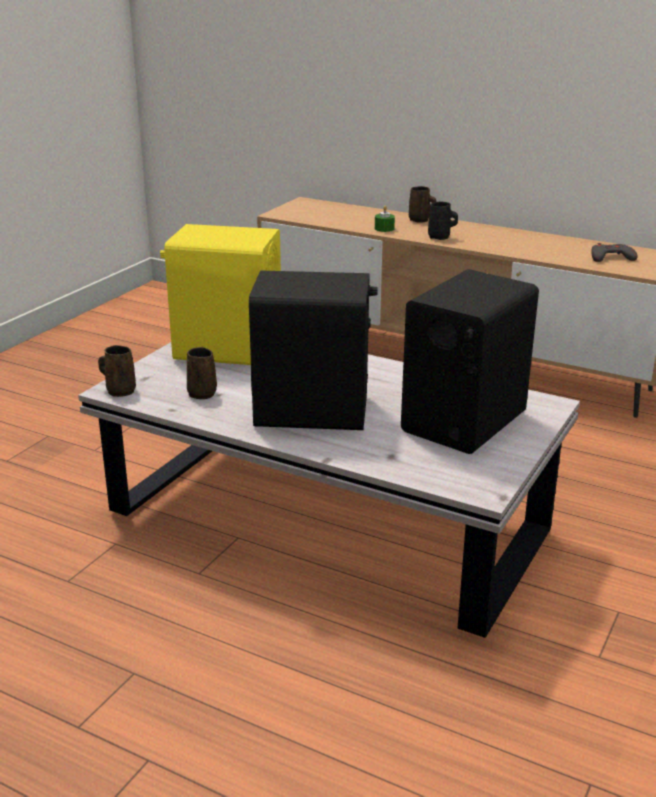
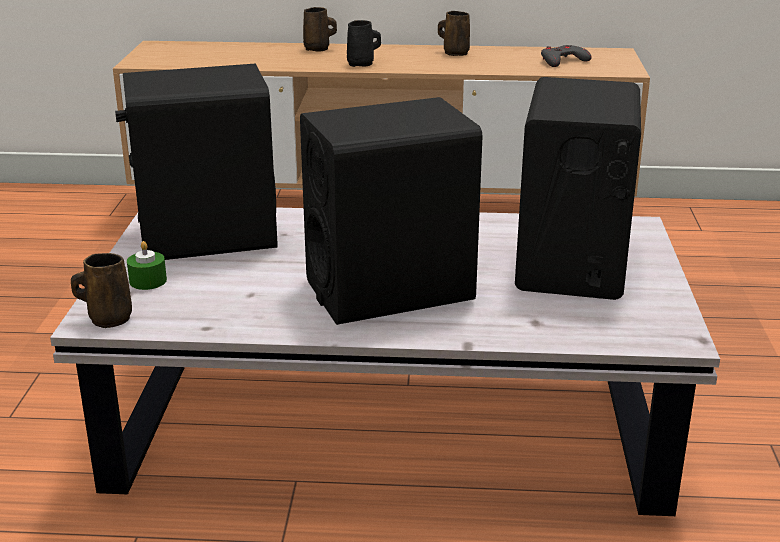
camera: 25 degrees left, 0 degrees up
yellow speaker [160,224,281,365] -> black speaker [115,63,278,260]
brown mug [187,347,217,399] -> brown mug moved to [438,11,470,56]
green candle [375,206,395,232] -> green candle moved to [127,241,167,290]

